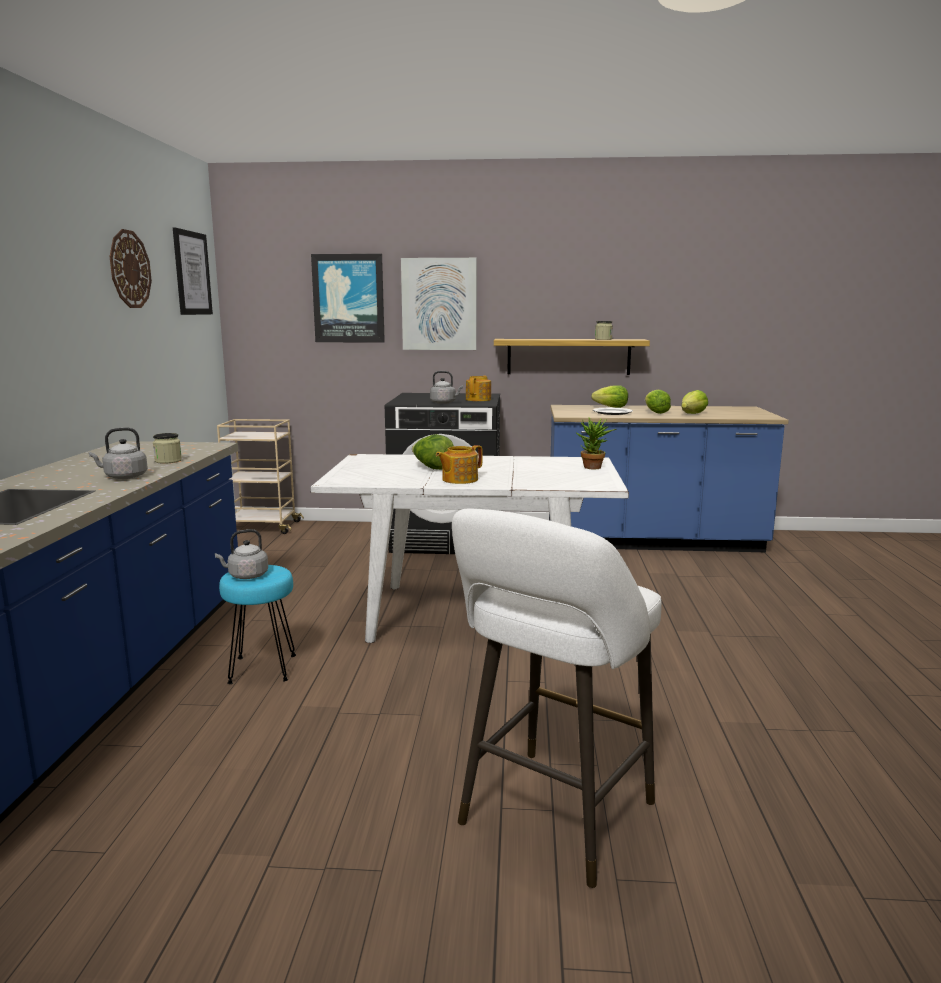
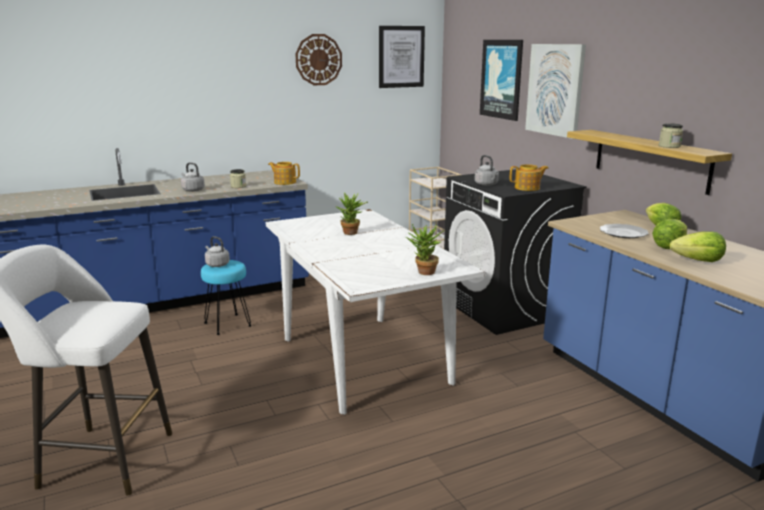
camera: 60 degrees right, 5 degrees up
lettuce [412,434,454,470] -> potted plant [336,192,368,235]
teapot [436,445,483,484] -> teapot moved to [268,162,300,185]

